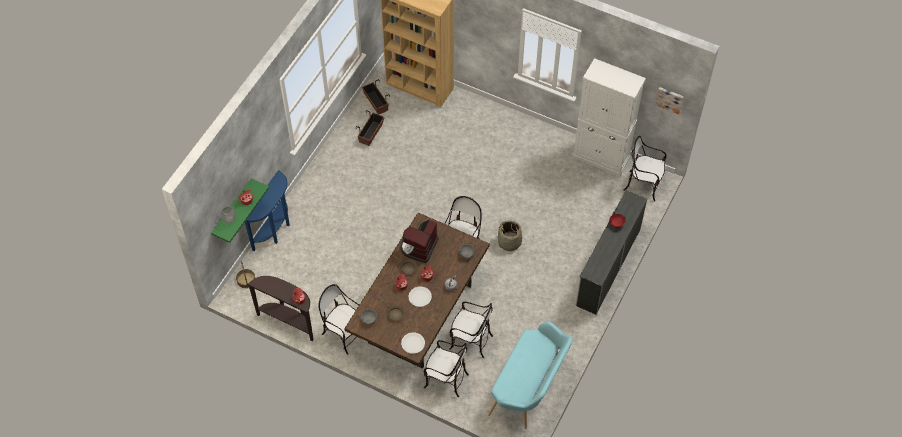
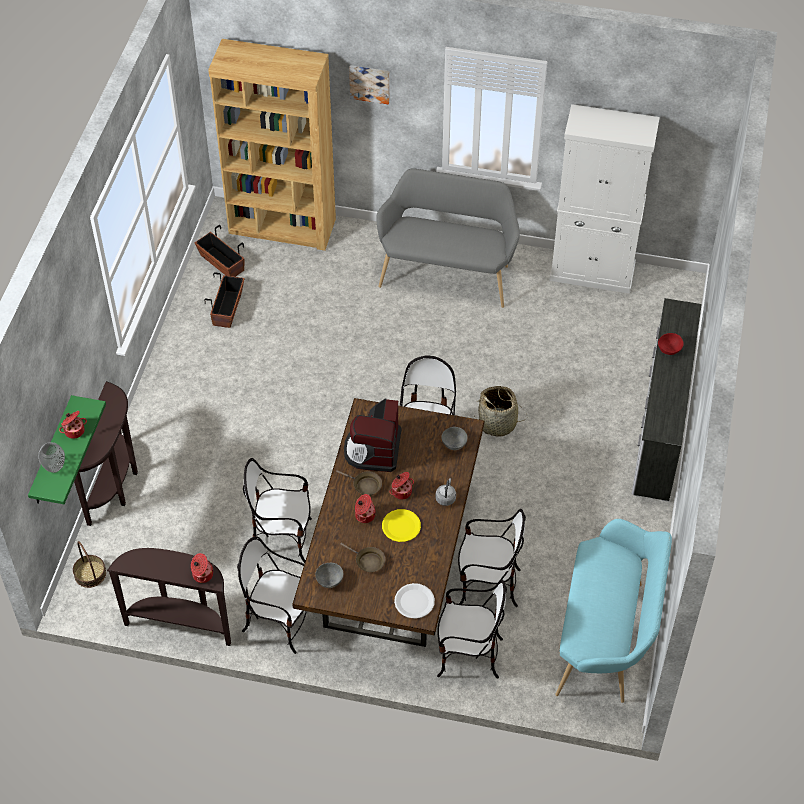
camera: 15 degrees left, 5 degrees down
blue console table [245,170,290,251] -> brown console table [74,381,138,526]
white plate [409,287,432,307] -> yellow plate [382,509,421,542]
chair [624,136,666,201] -> chair moved to [243,458,312,563]
picture [655,87,684,114] -> picture moved to [349,65,390,105]
none -> grey bench [376,168,520,308]

